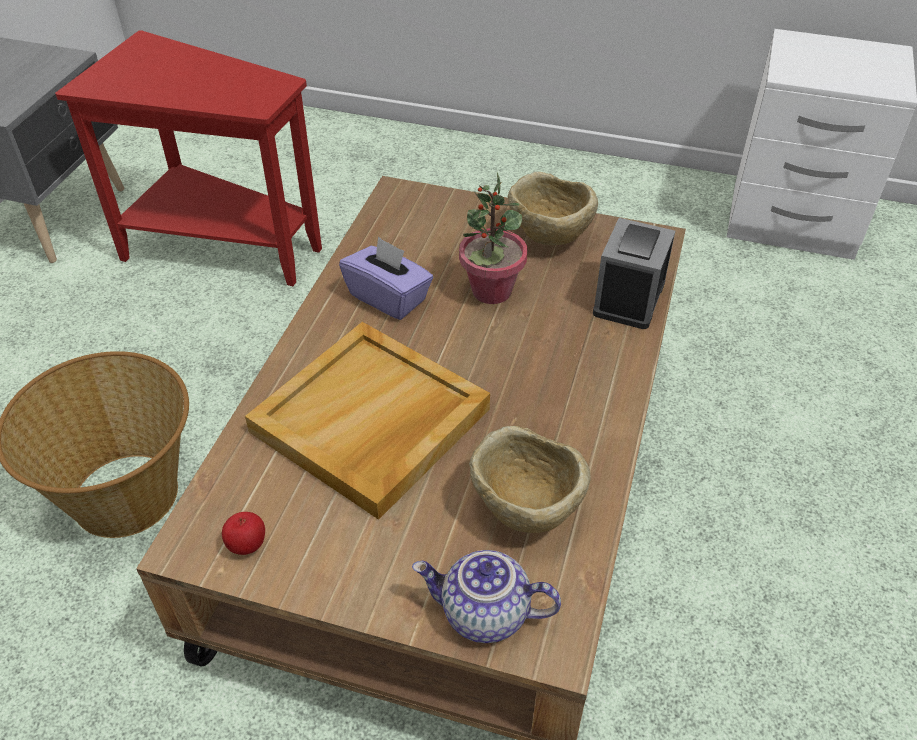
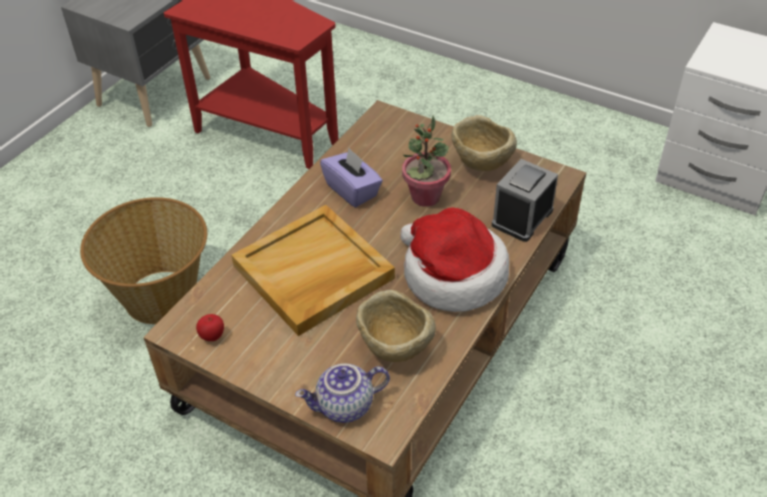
camera: 15 degrees right, 0 degrees up
teapot [412,550,561,643] -> teapot turned 45 degrees counterclockwise [295,364,390,423]
none -> hat [400,208,509,312]

